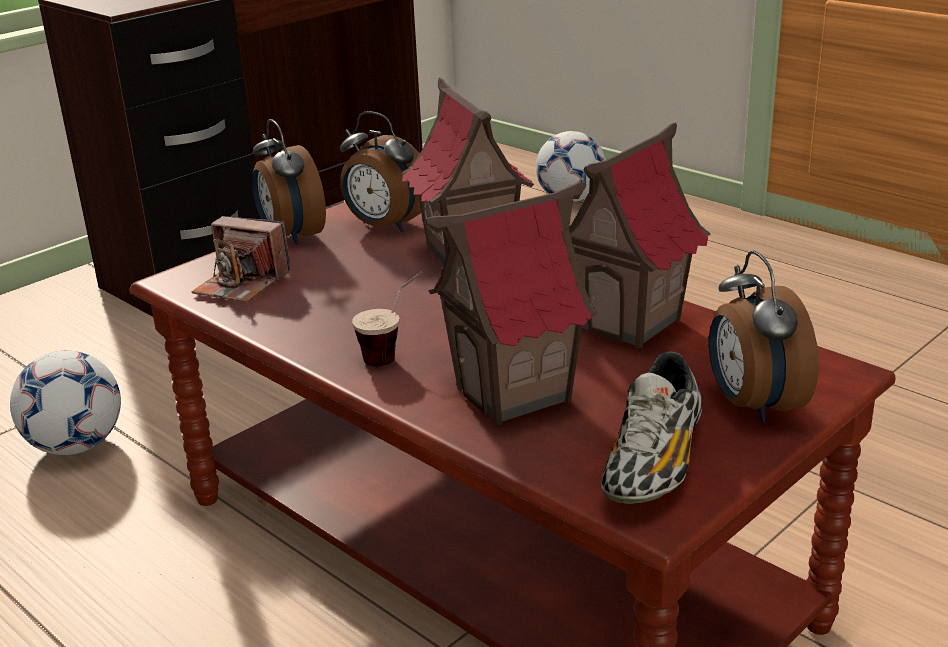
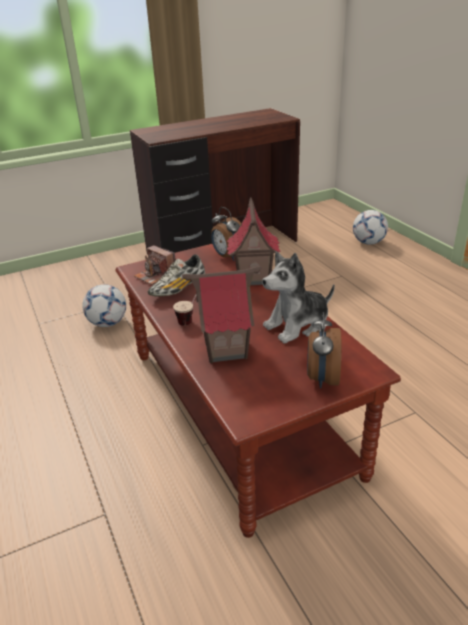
camera: 20 degrees right, 5 degrees up
alarm clock [252,119,326,245] -> none
toy house [569,123,711,349] -> plush toy [262,252,335,344]
shoe [601,351,702,504] -> shoe moved to [148,254,205,297]

